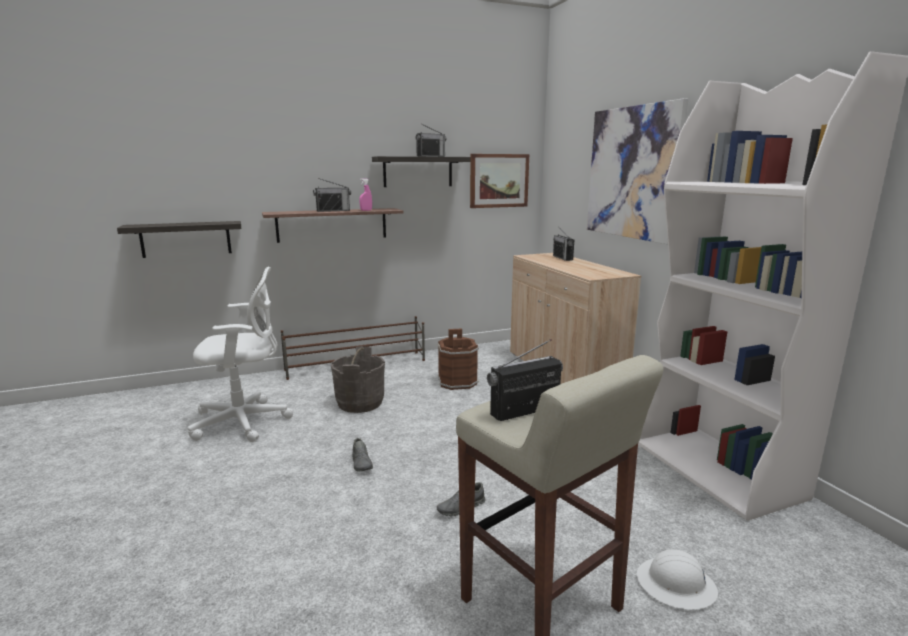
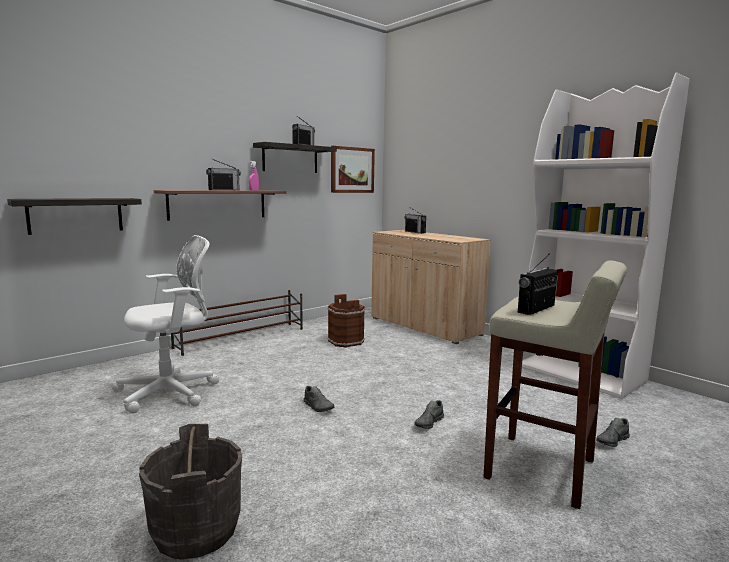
camera: 20 degrees left, 5 degrees down
grey bucket [331,346,385,413] -> grey bucket moved to [139,424,242,559]
picture [587,98,688,244] -> none
white hard hat [637,549,718,610] -> grey shoe [596,418,630,447]

